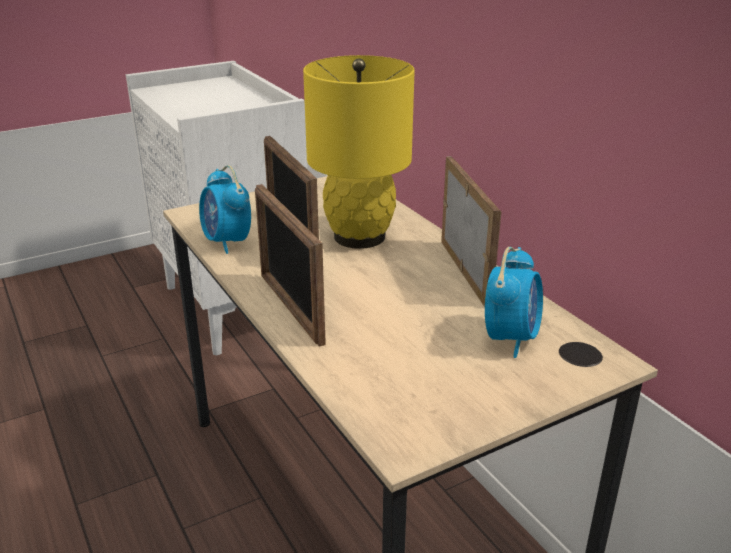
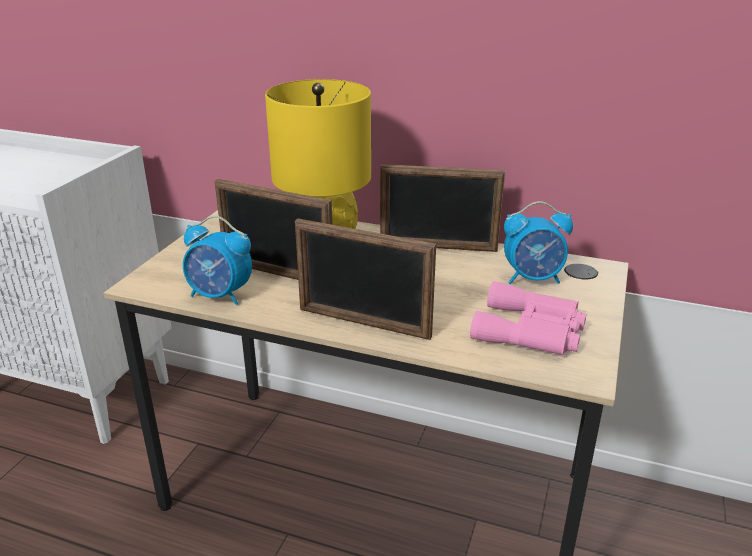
camera: 40 degrees left, 0 degrees up
picture frame [441,156,501,307] -> picture frame turned 150 degrees clockwise [380,164,505,252]
alarm clock [485,247,543,358] -> alarm clock turned 105 degrees clockwise [504,201,573,284]
none -> pink binoculars [470,281,586,355]

